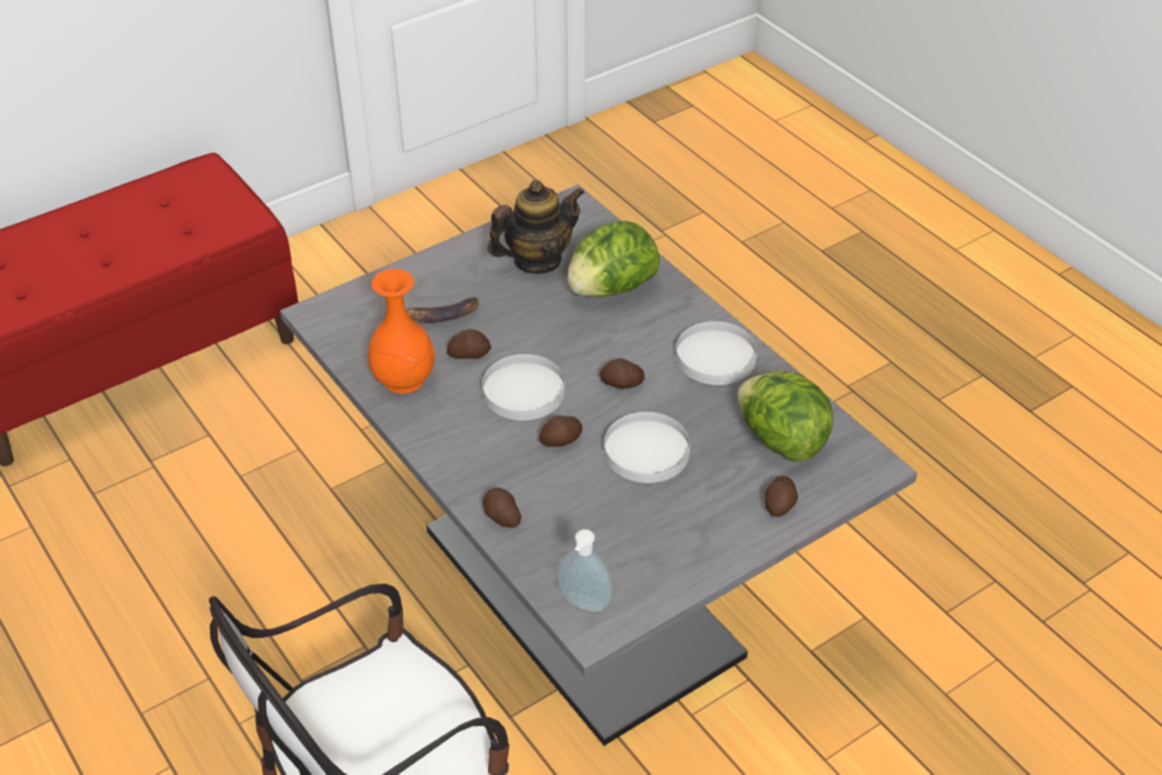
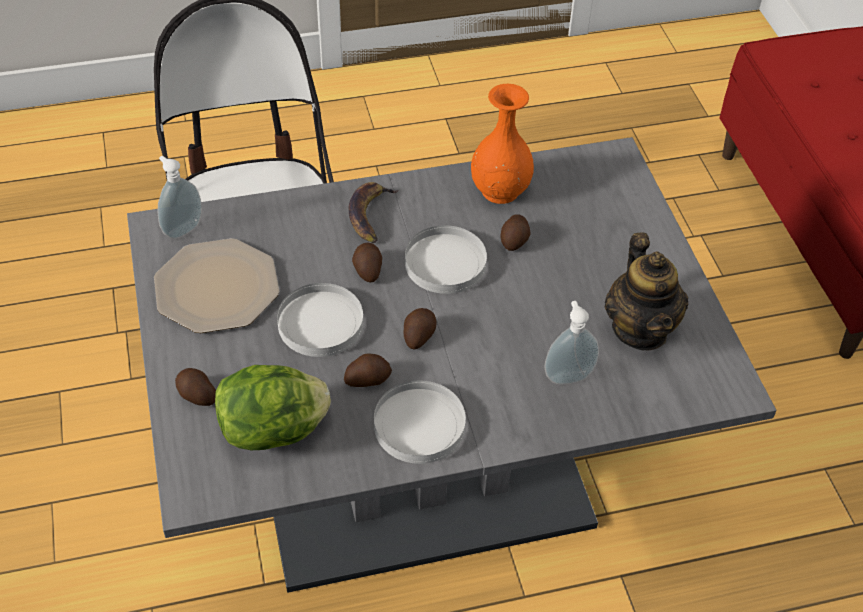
camera: 110 degrees right, 5 degrees up
banana [406,297,479,323] -> banana moved to [349,182,398,243]
potato [483,488,521,528] -> potato moved to [344,353,392,387]
lettuce [567,221,660,297] -> soap dispenser [544,301,599,384]
none -> plate [154,238,280,333]

